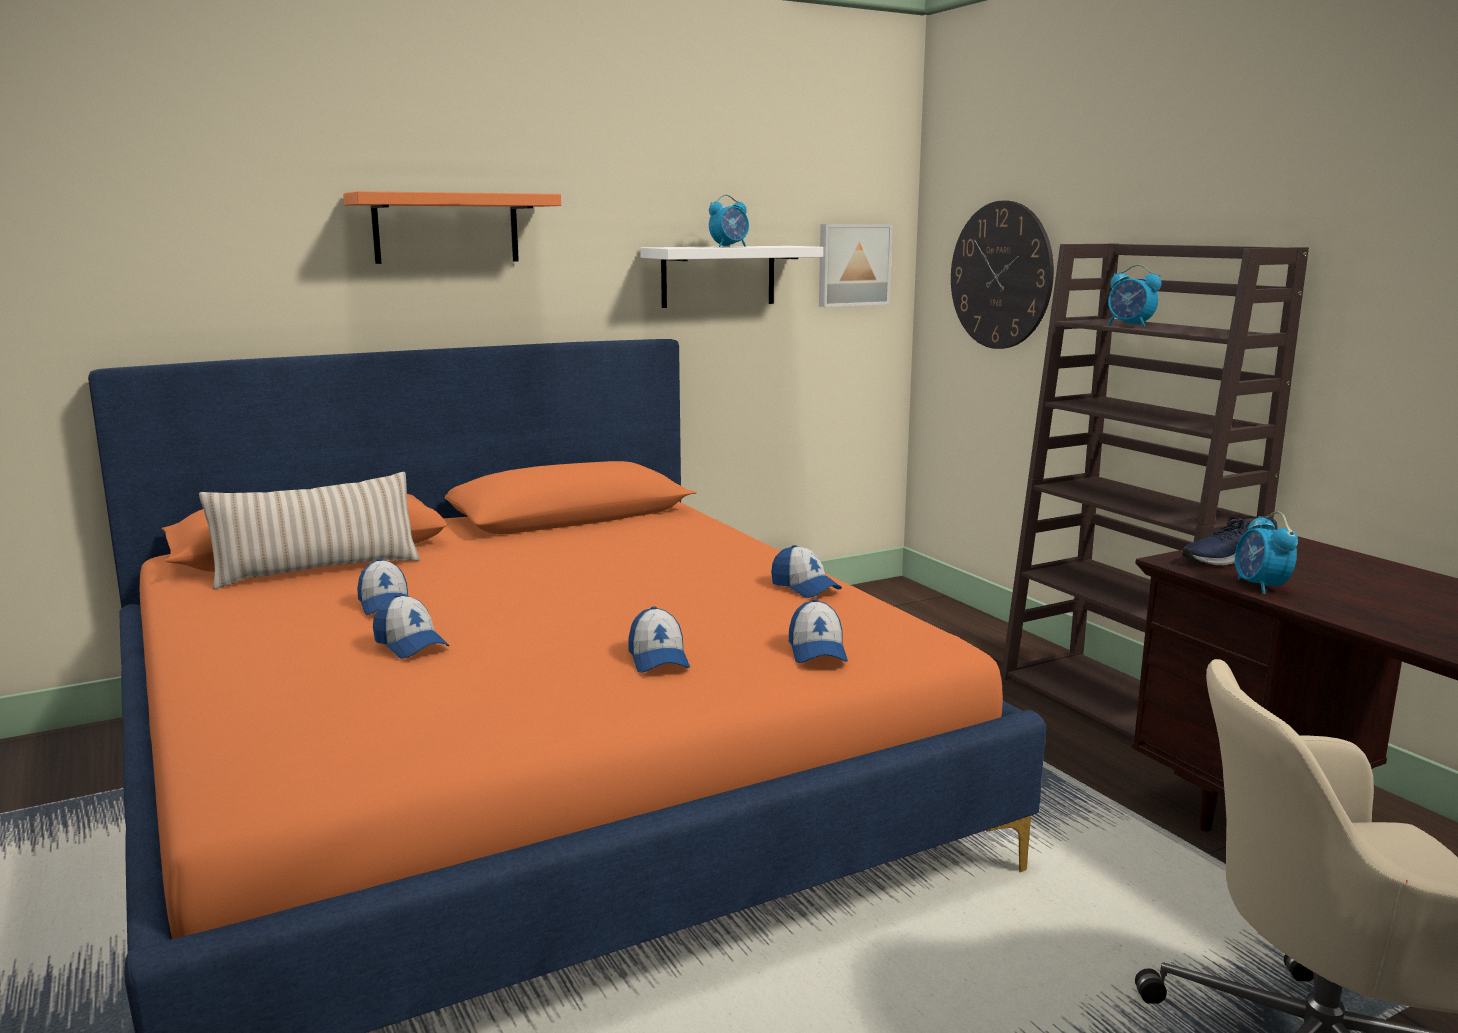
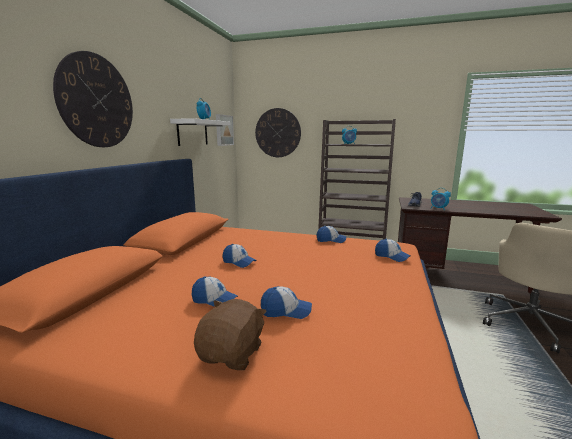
camera: 45 degrees left, 0 degrees up
beige pillow [199,472,420,589] -> none
orange shelf [343,191,561,264] -> wall clock [53,51,133,147]
cap [628,606,690,673] -> cap moved to [223,244,257,268]
none -> brown plush toy [194,299,267,370]

